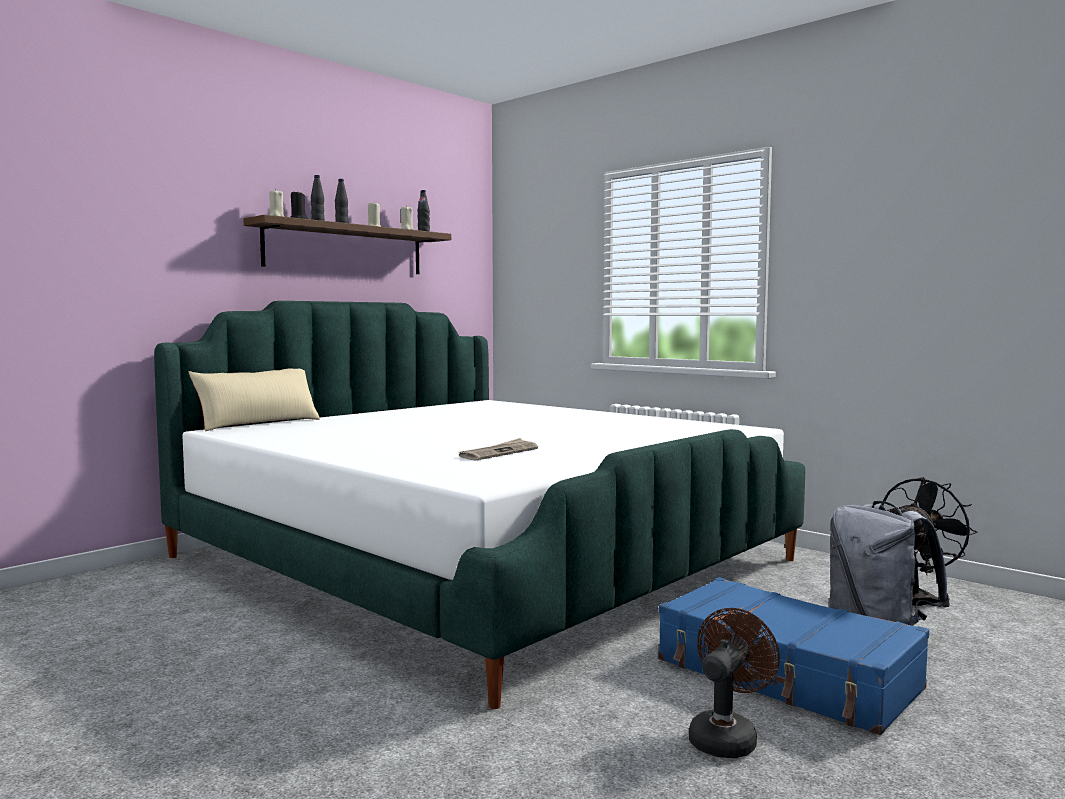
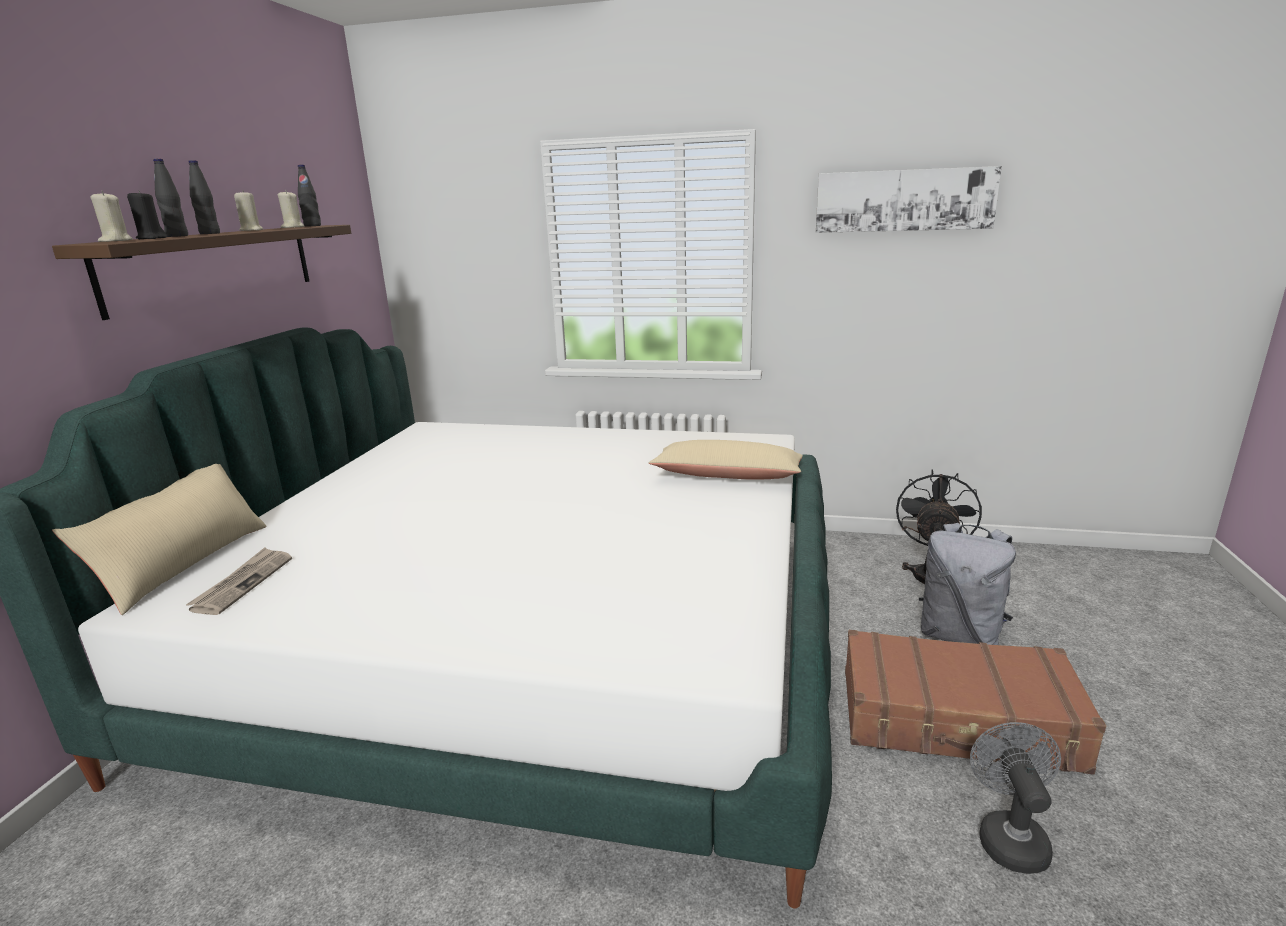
camera: 30 degrees left, 15 degrees up
newspaper [458,438,538,461] -> newspaper moved to [186,547,292,615]
blue suitcase [658,577,929,735] -> brown suitcase [845,630,1106,775]
brown fan [689,608,780,758] -> grey fan [970,722,1061,874]
none -> beige pillow [648,440,803,480]
none -> picture [816,166,1002,233]

